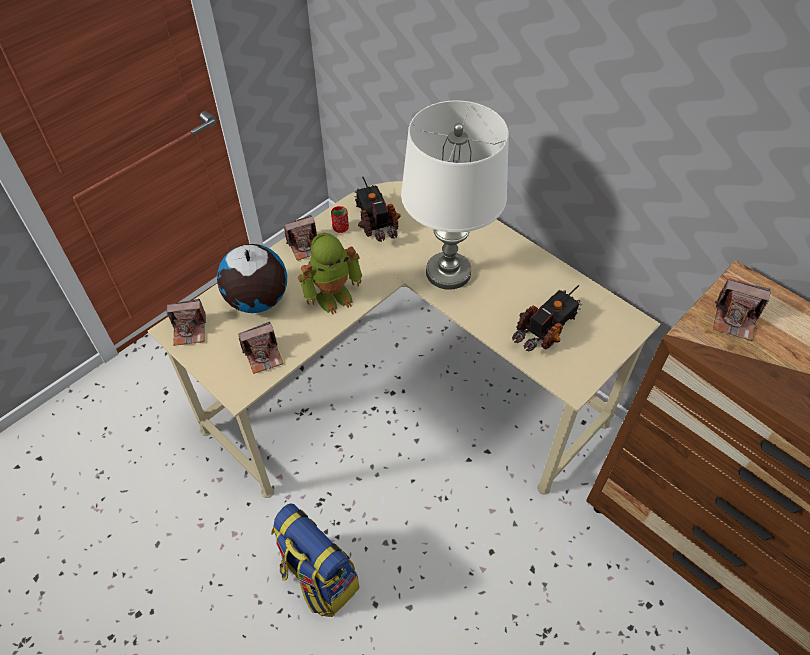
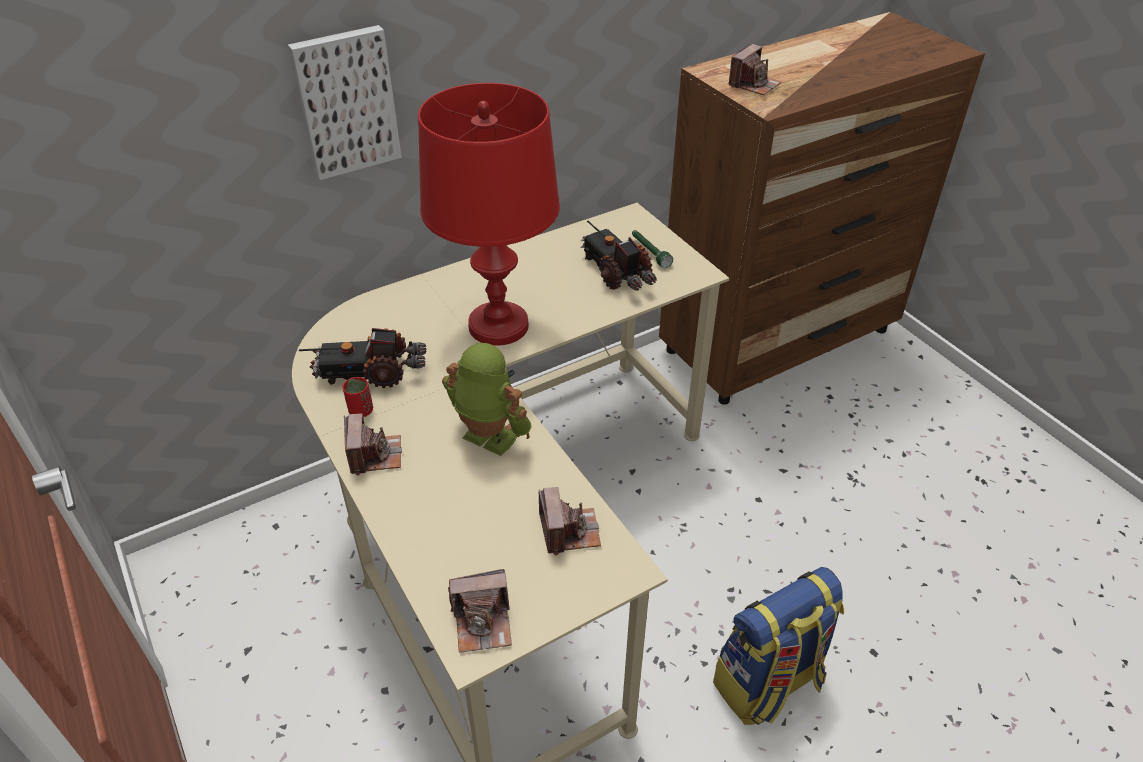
camera: 75 degrees left, 10 degrees down
camera [166,299,206,346] -> camera turned 75 degrees clockwise [448,569,512,653]
globe [217,244,287,313] -> none
toy robot [298,233,362,314] -> toy robot turned 45 degrees counterclockwise [442,343,531,456]
white table lamp [401,100,509,290] -> red table lamp [418,83,560,346]
none -> picture [288,25,402,180]
none -> green flashlight [632,230,673,268]

